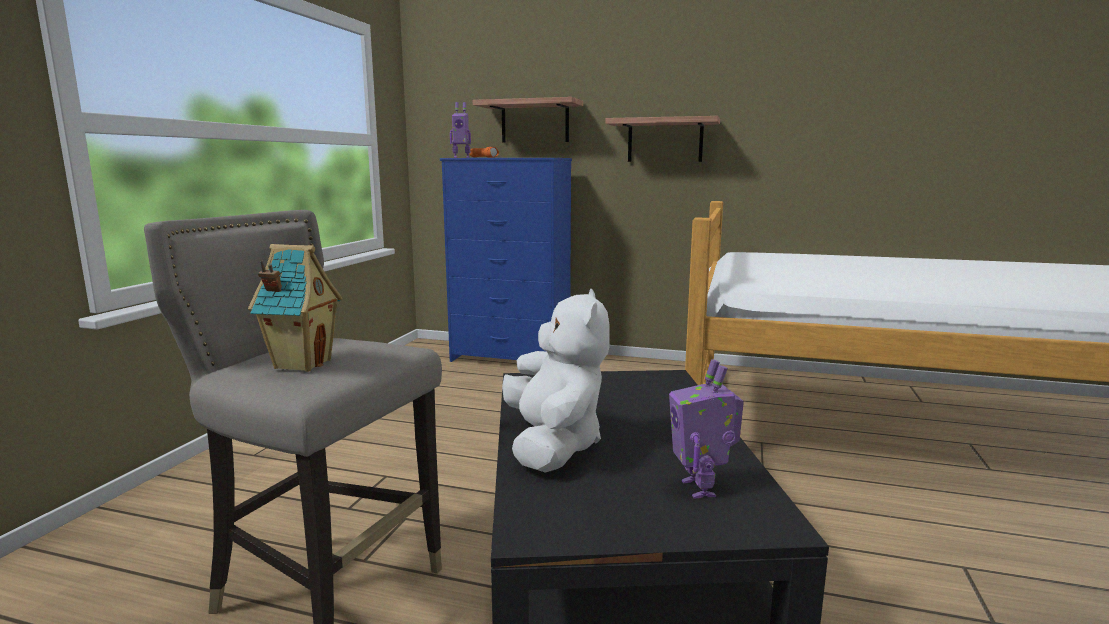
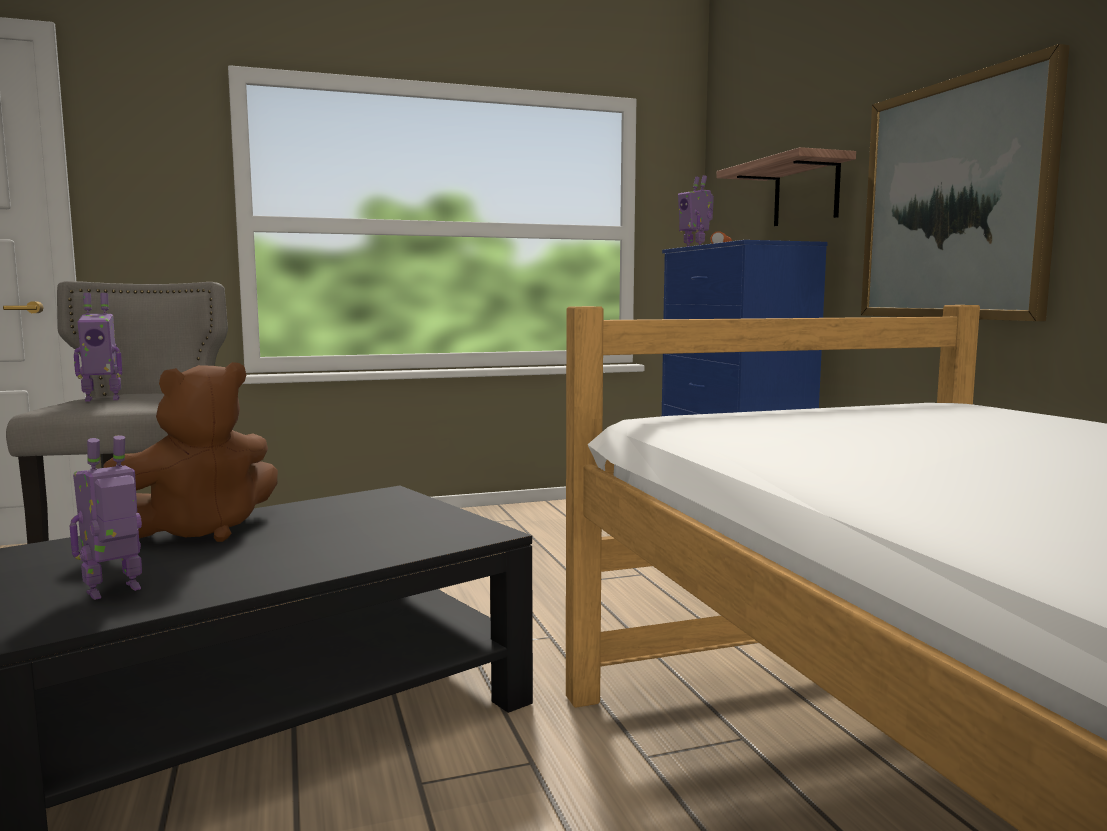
camera: 55 degrees right, 5 degrees down
toy house [248,244,342,372] -> toy robot [74,293,122,402]
white plush toy [502,289,610,473] -> brown plush toy [103,362,278,542]
shelf [605,116,720,162] -> picture [861,44,1070,321]

